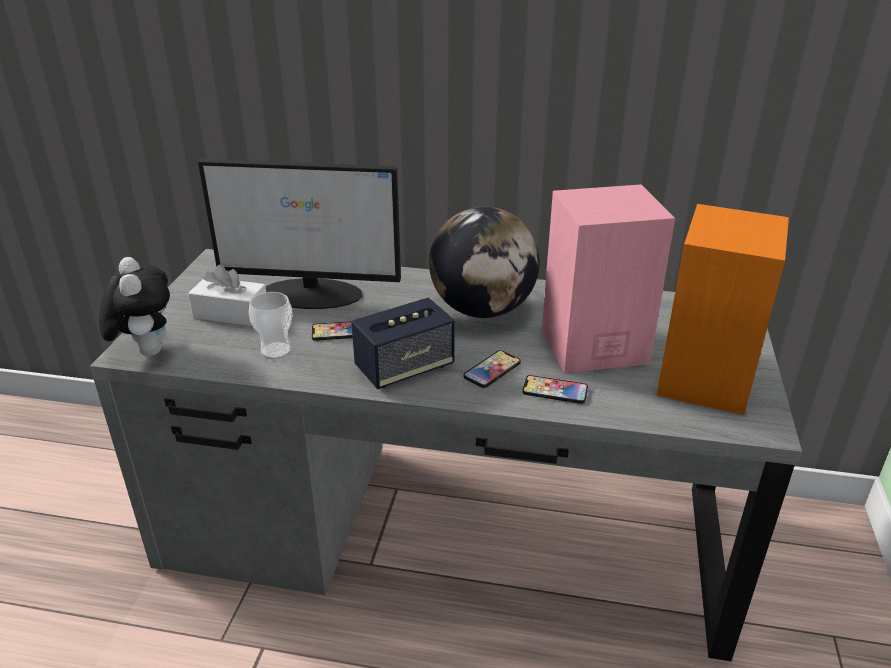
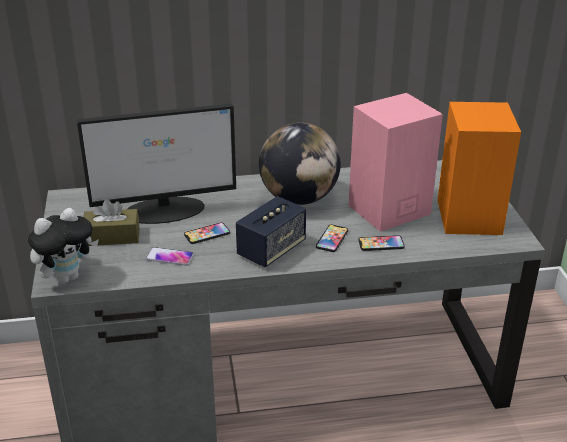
camera: 20 degrees left, 0 degrees up
plush toy [99,257,170,356] -> plush toy turned 90 degrees clockwise [28,208,99,284]
white tissue box [188,264,266,326] -> brown tissue box [83,199,140,246]
cup [249,292,293,359] -> phone [145,247,194,266]

